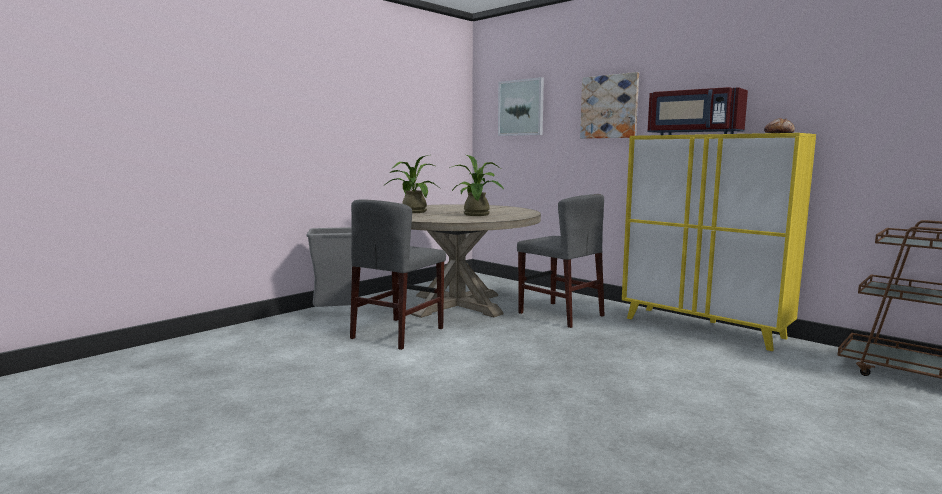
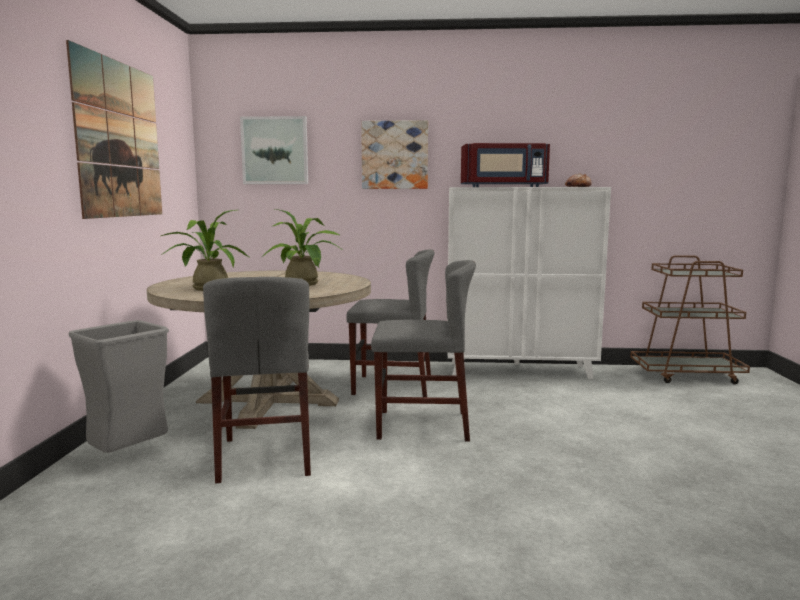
camera: 40 degrees left, 0 degrees up
yellow cabinet [622,133,816,351] -> white cabinet [447,187,611,379]
none -> picture [66,40,162,219]
none -> grey chair [371,260,476,442]

